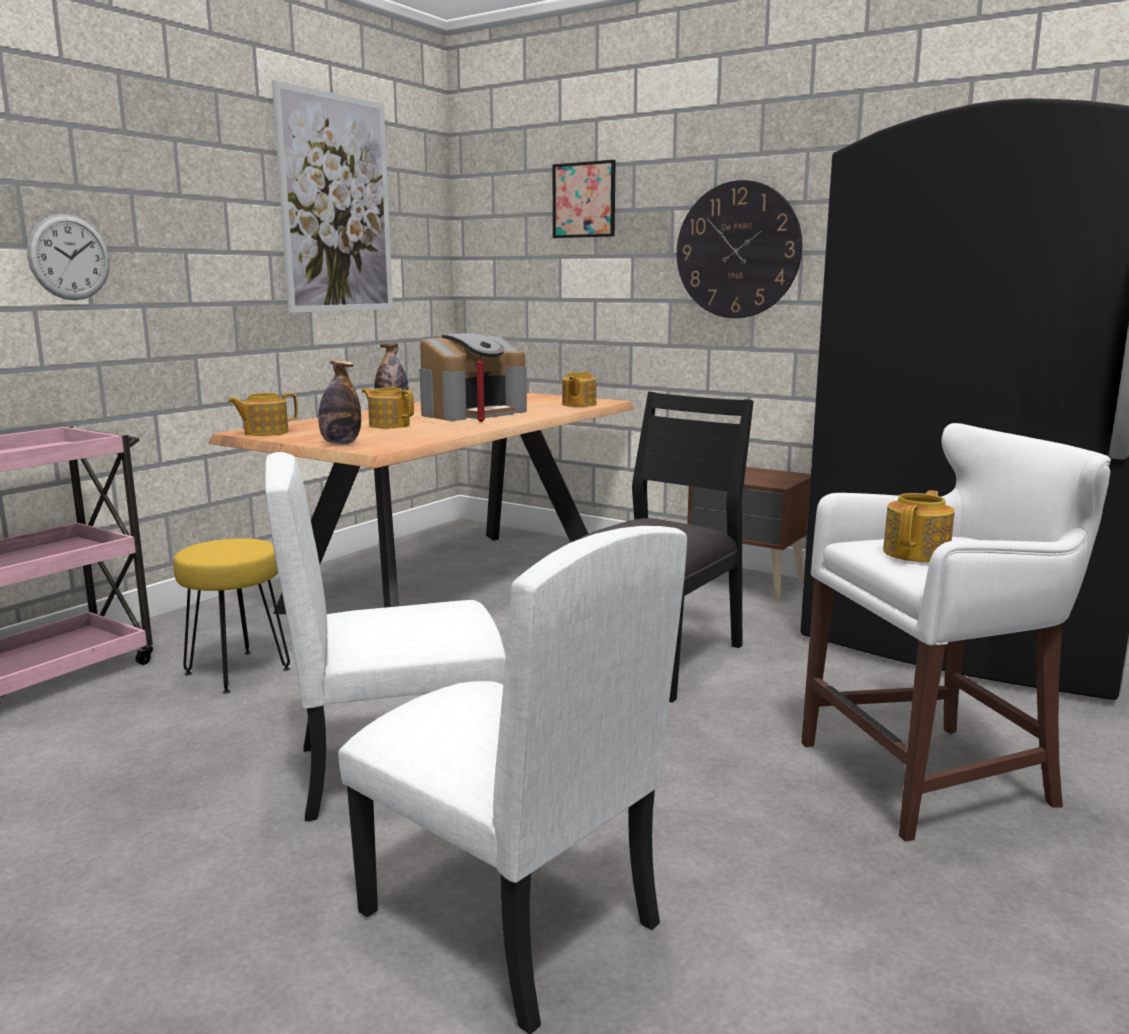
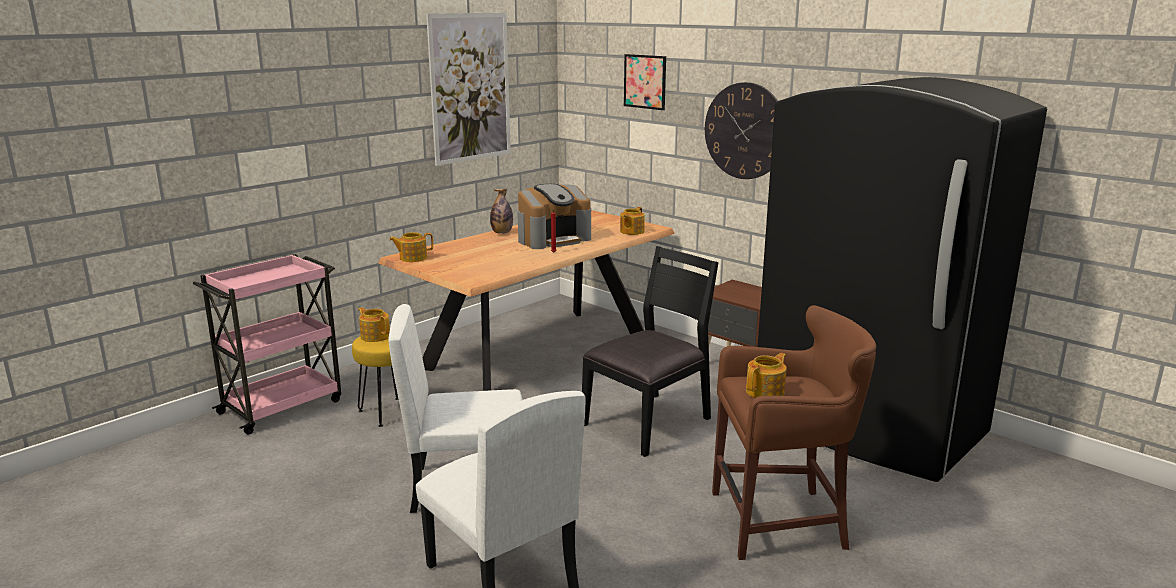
camera: 10 degrees right, 5 degrees up
wall clock [27,214,110,300] -> none
bottle [318,360,361,444] -> none
teapot [362,388,414,428] -> teapot moved to [358,307,390,342]
white stool [801,423,1111,841] -> brown stool [712,305,876,560]

